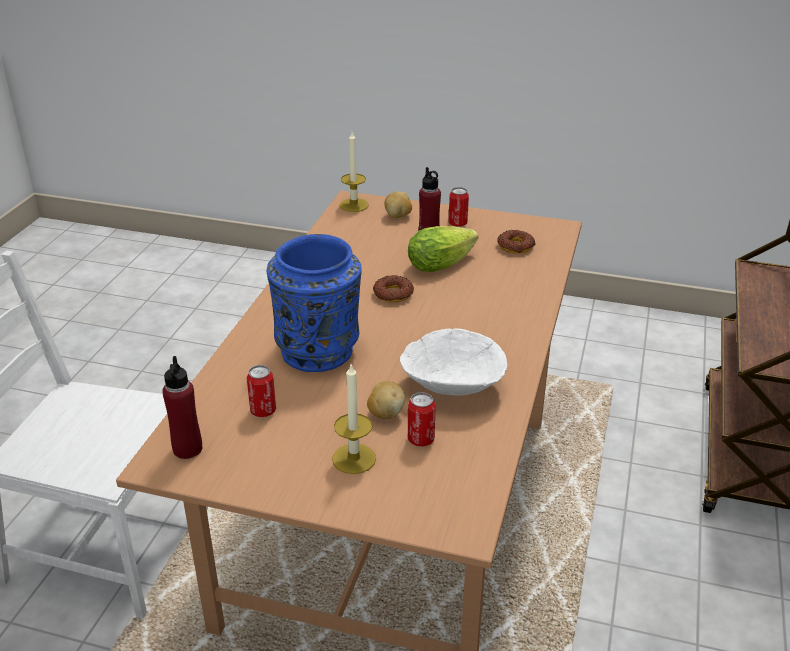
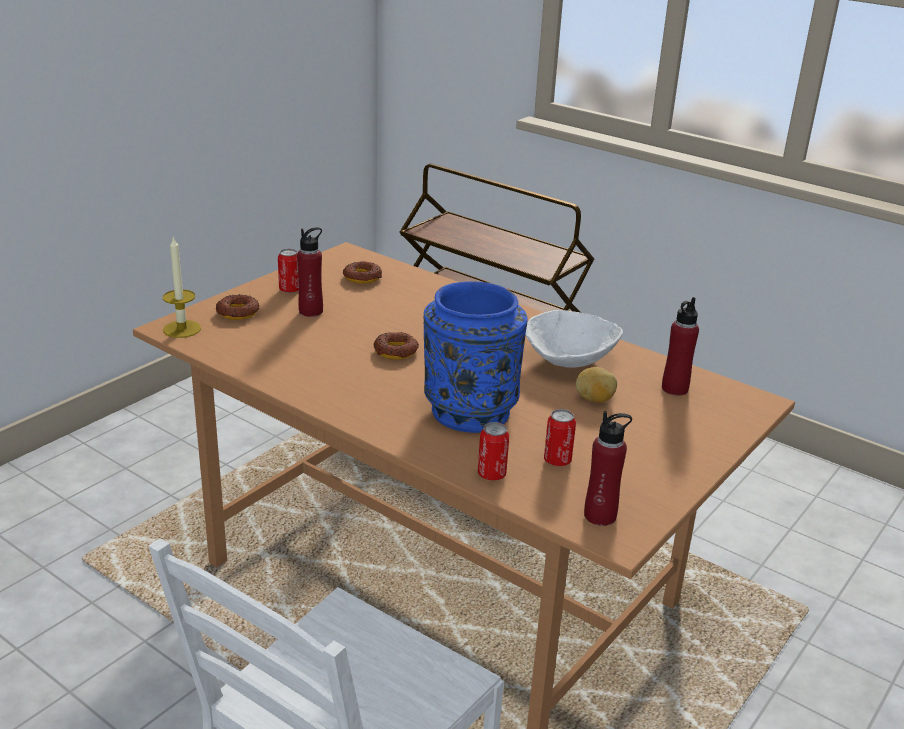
camera: 70 degrees left, 5 degrees down
candle [332,365,376,474] -> none
potato [384,191,412,218] -> donut [216,294,259,320]
lettuce [408,226,478,272] -> none
can [408,392,436,447] -> can moved to [478,422,509,481]
none -> red bottle [662,297,699,396]

